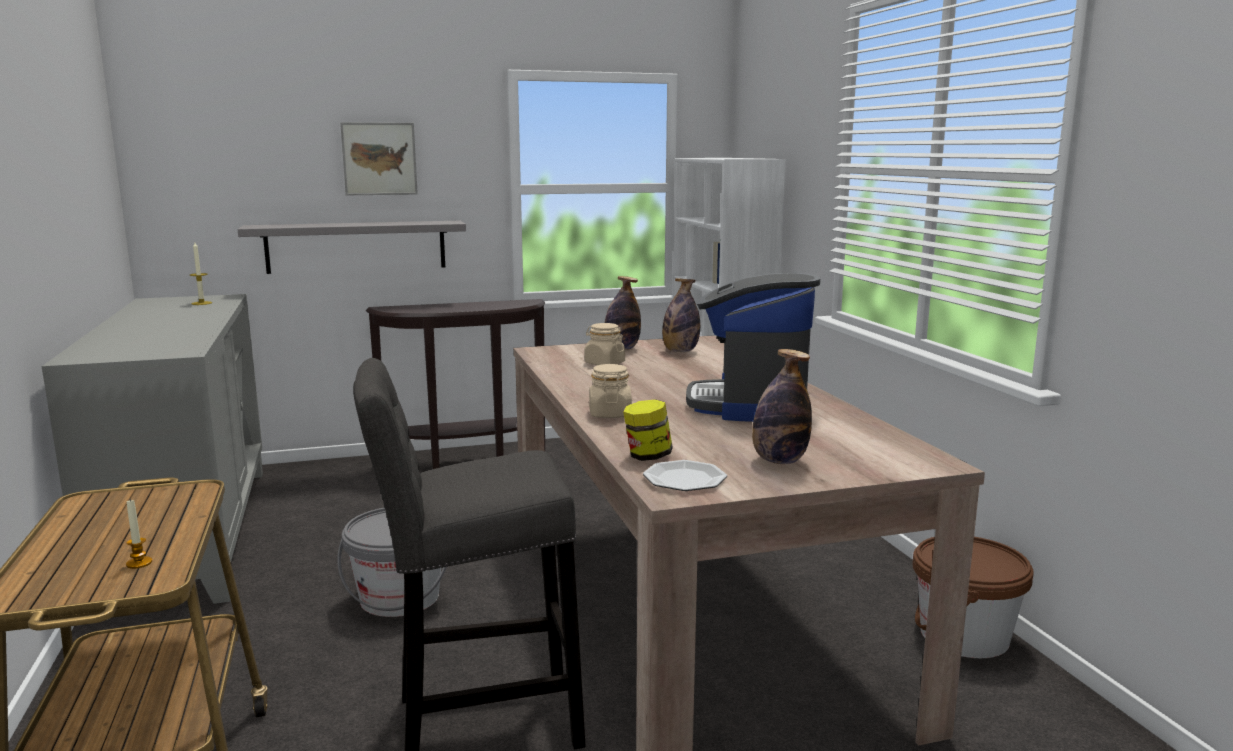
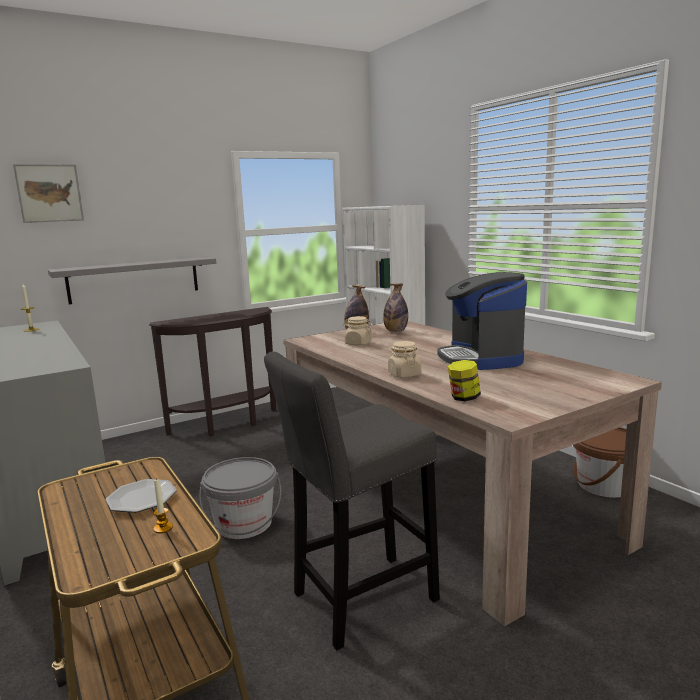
camera: 15 degrees left, 0 degrees up
picture [340,122,418,195] -> picture moved to [13,164,84,223]
plate [643,460,727,491] -> plate moved to [106,479,177,513]
bottle [752,349,812,464] -> none

